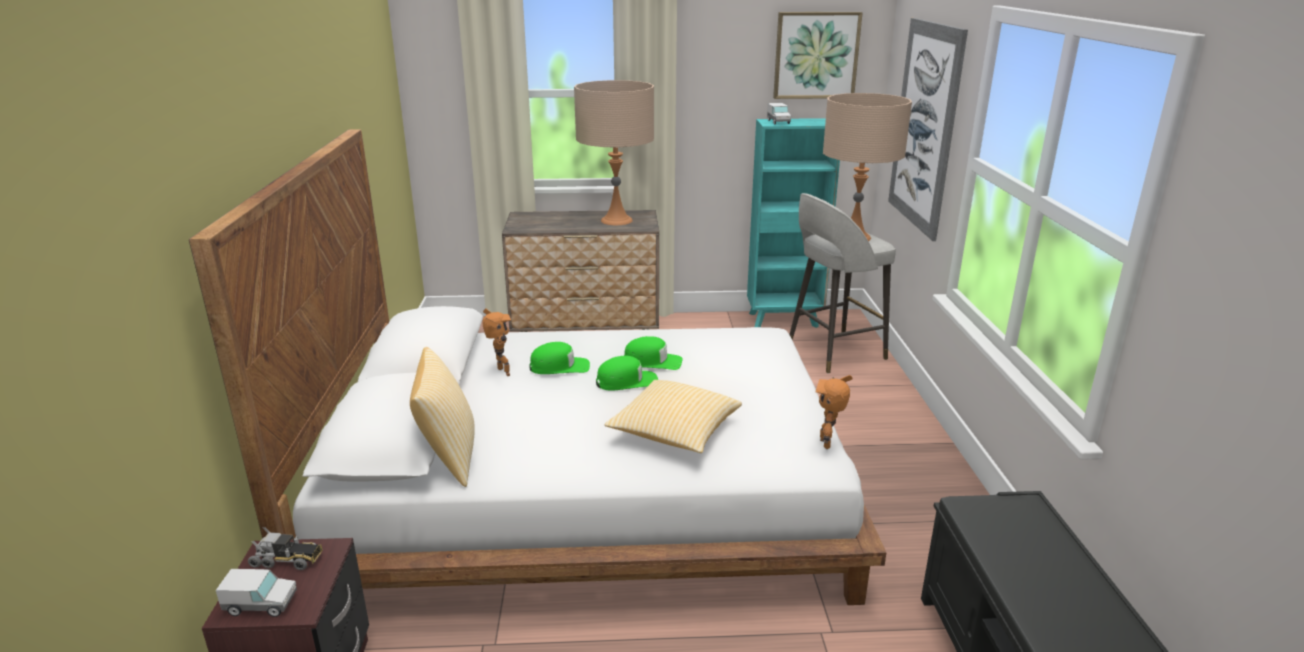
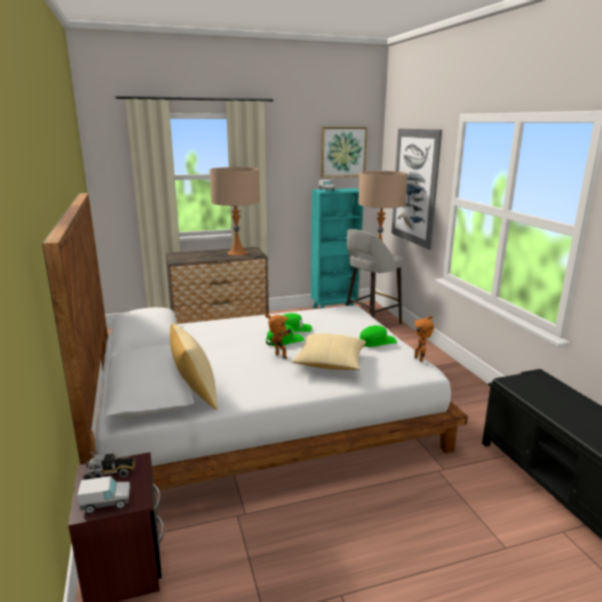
camera: 15 degrees left, 5 degrees down
toy robot [482,308,511,376] -> toy robot moved to [265,314,292,359]
green cap [529,342,590,374] -> green cap moved to [359,325,397,347]

